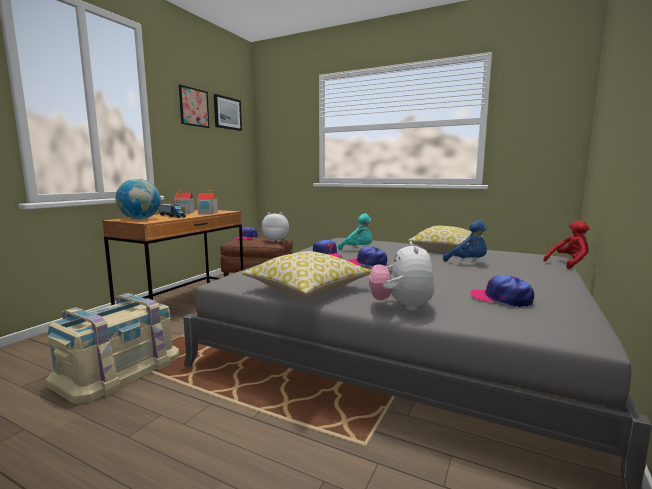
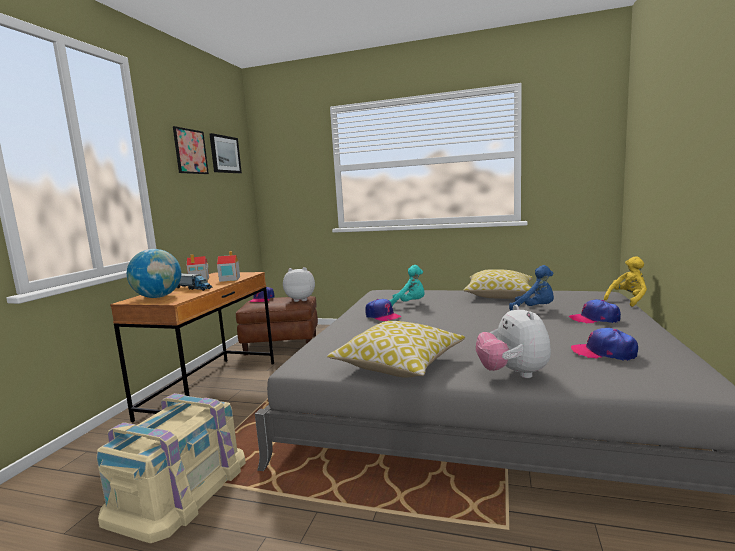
camera: 10 degrees left, 0 degrees up
cap [347,247,387,266] -> cap moved to [569,299,621,323]
red plush toy [543,221,590,269] -> yellow plush toy [604,256,647,307]

